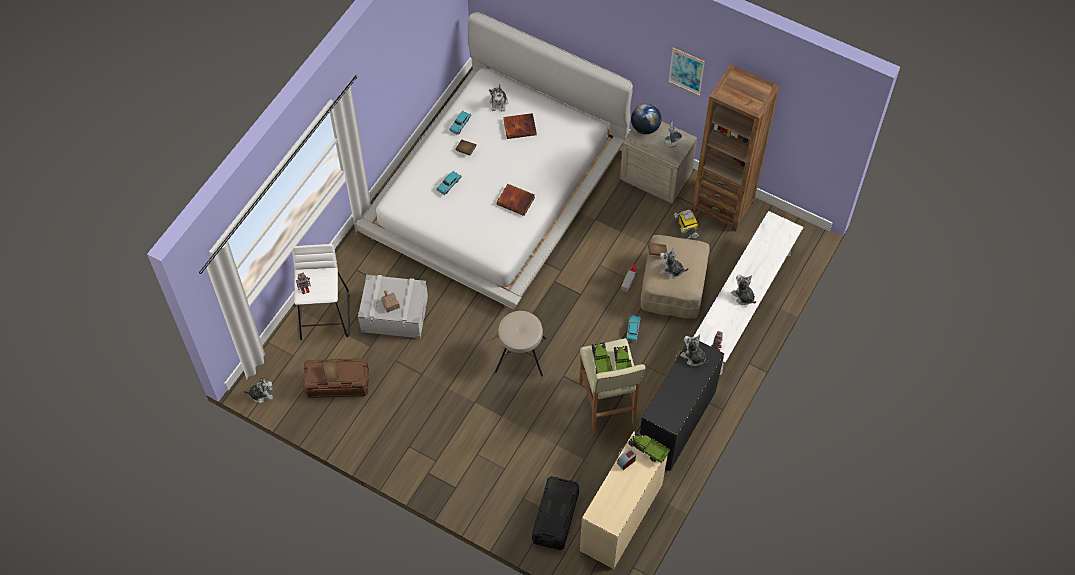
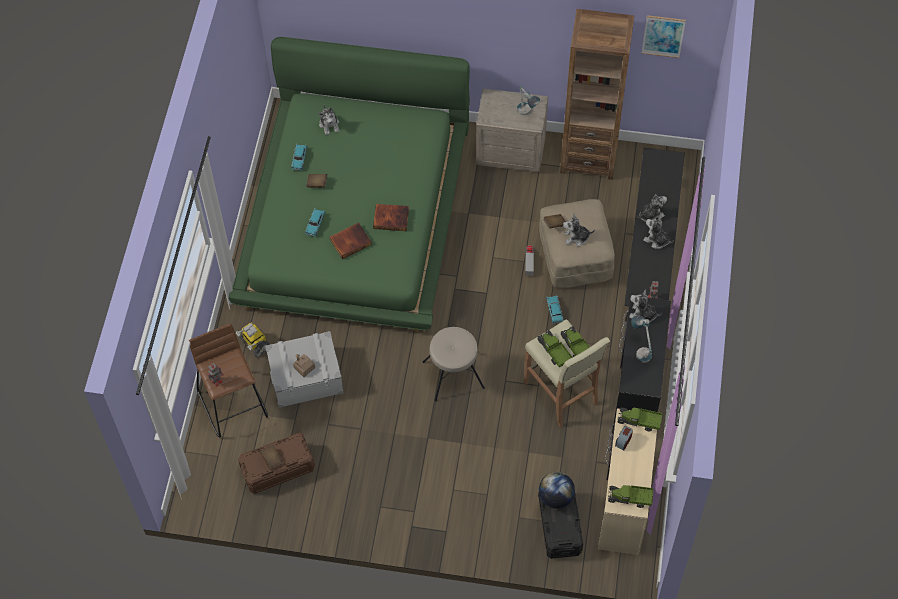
camera: 20 degrees left, 0 degrees up
plush toy [243,378,273,403] -> plush toy moved to [637,194,667,222]
white stool [292,244,350,340] -> brown stool [189,324,268,438]
white bed [355,12,633,309] -> green bed [228,37,470,332]
book [503,113,537,139] -> book moved to [329,222,372,259]
globe [631,104,662,134] -> globe moved to [539,472,575,509]
picture [668,48,705,96] -> picture moved to [642,15,686,58]
toy robot [674,210,700,240] -> toy robot moved to [236,323,270,357]
white bench [693,211,803,375] -> black bench [624,148,685,321]
none -> toy truck [608,485,654,508]
none -> table lamp [631,314,652,363]

